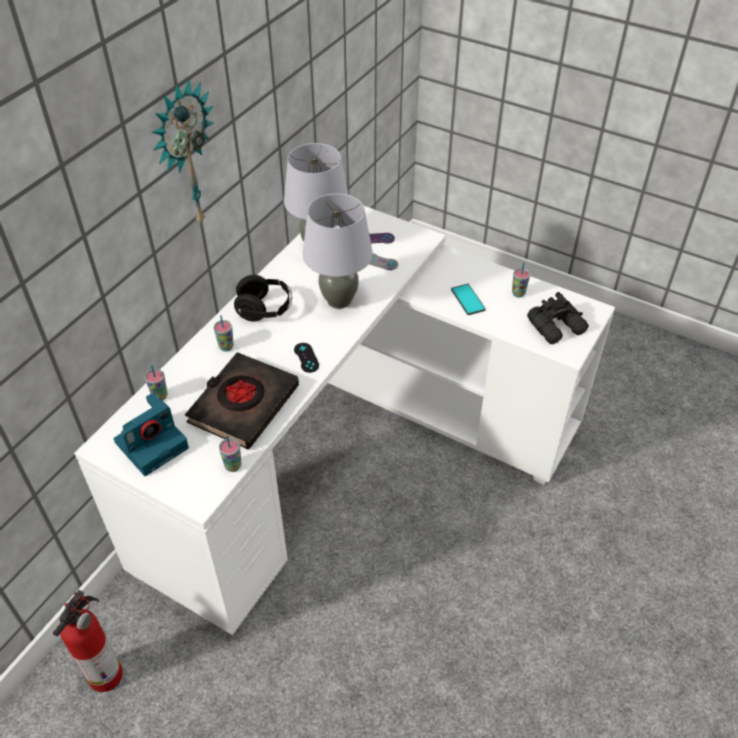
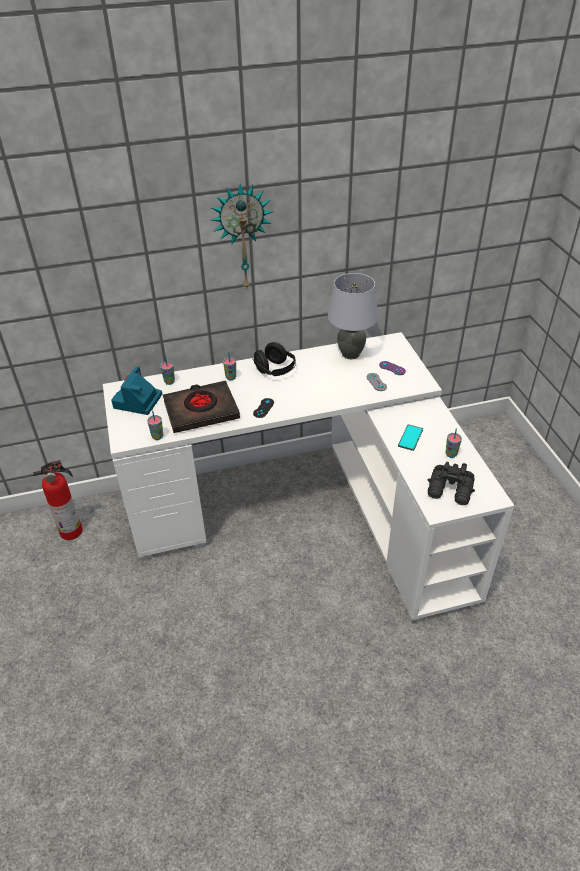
camera: 45 degrees right, 5 degrees down
camera [114,393,189,476] -> camera turned 105 degrees clockwise [111,366,162,415]
grey table lamp [303,193,373,309] -> none

